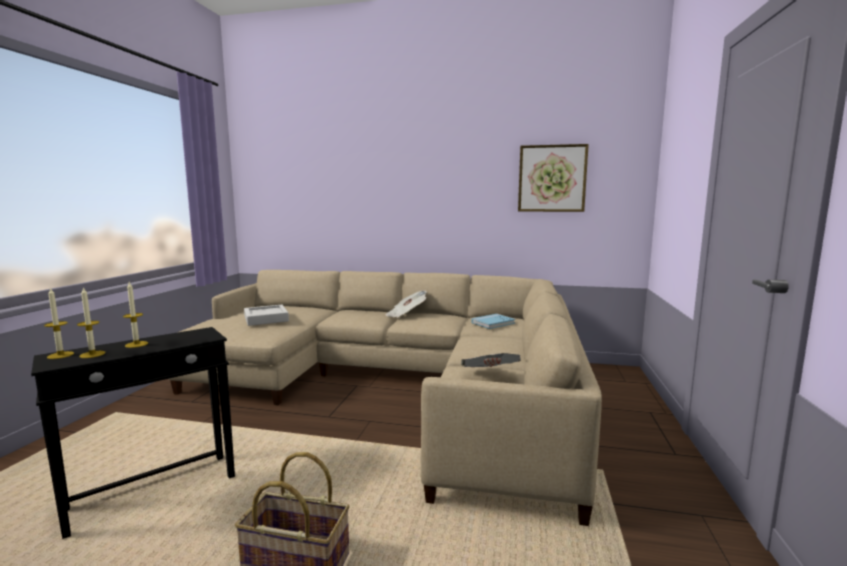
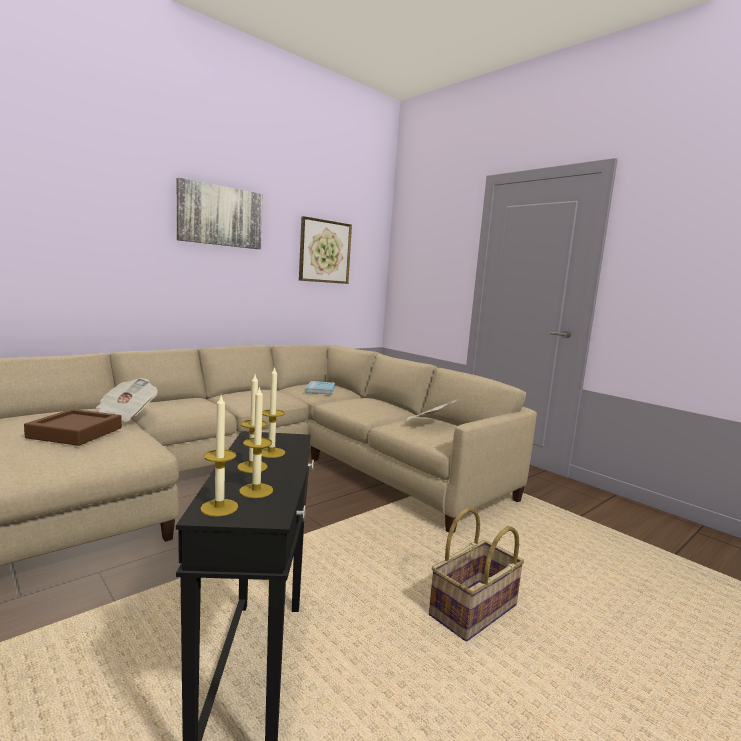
camera: 55 degrees left, 0 degrees up
grey tray [244,305,289,326] -> brown tray [24,409,122,446]
newspaper [385,290,427,318] -> newspaper moved to [96,378,158,422]
none -> picture [177,178,263,249]
none -> candle [262,366,285,458]

